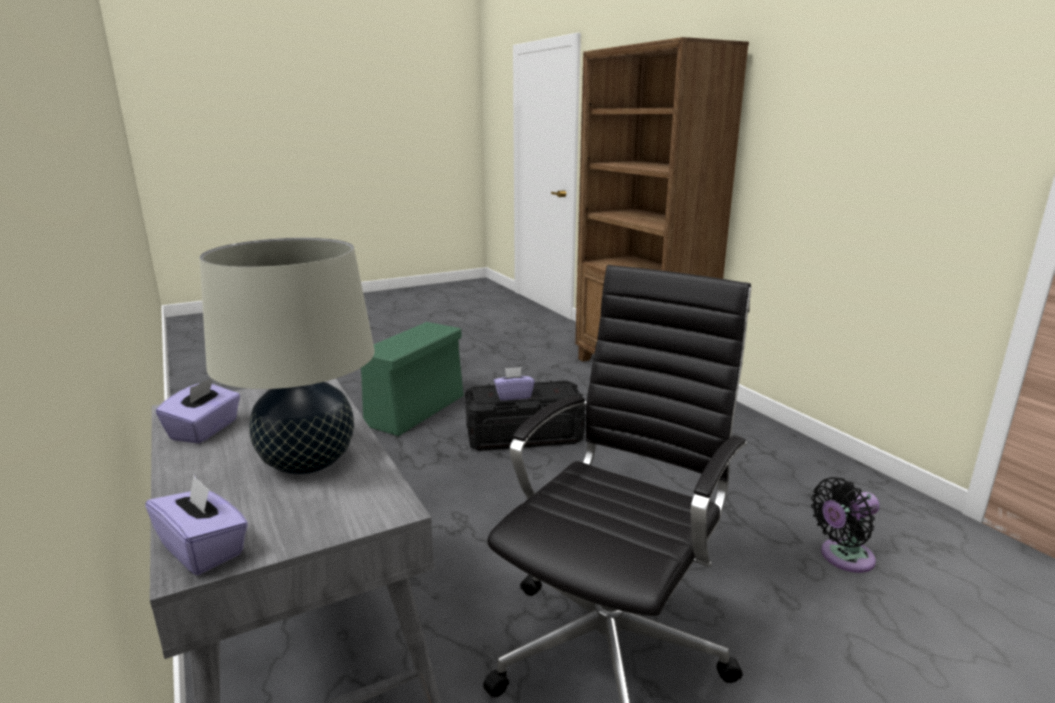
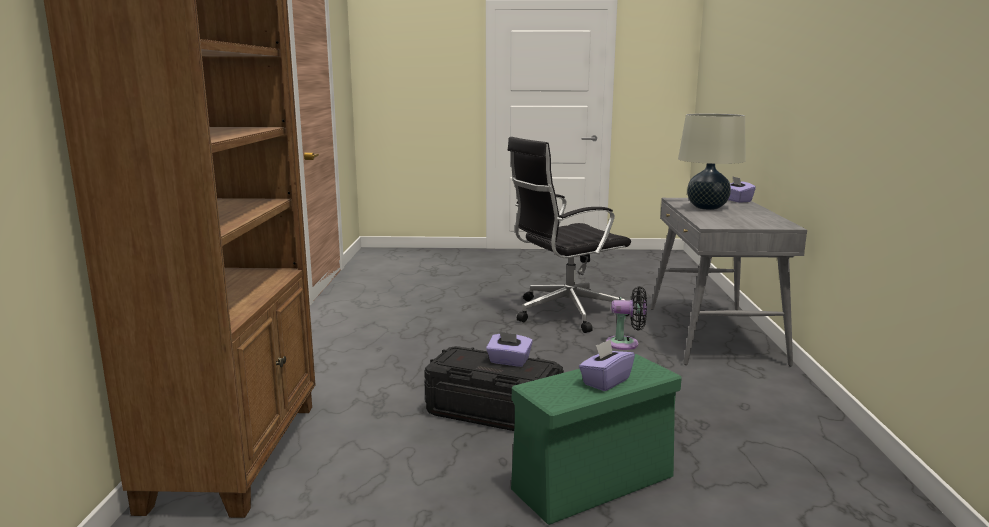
camera: 150 degrees left, 5 degrees down
purple tissue box [156,378,240,444] -> purple tissue box moved to [579,340,635,391]
black fan [811,477,880,573] -> black fan moved to [606,286,647,350]

